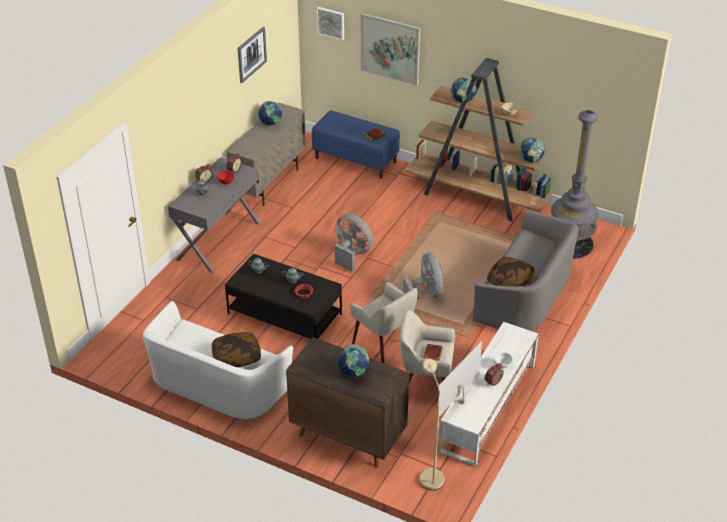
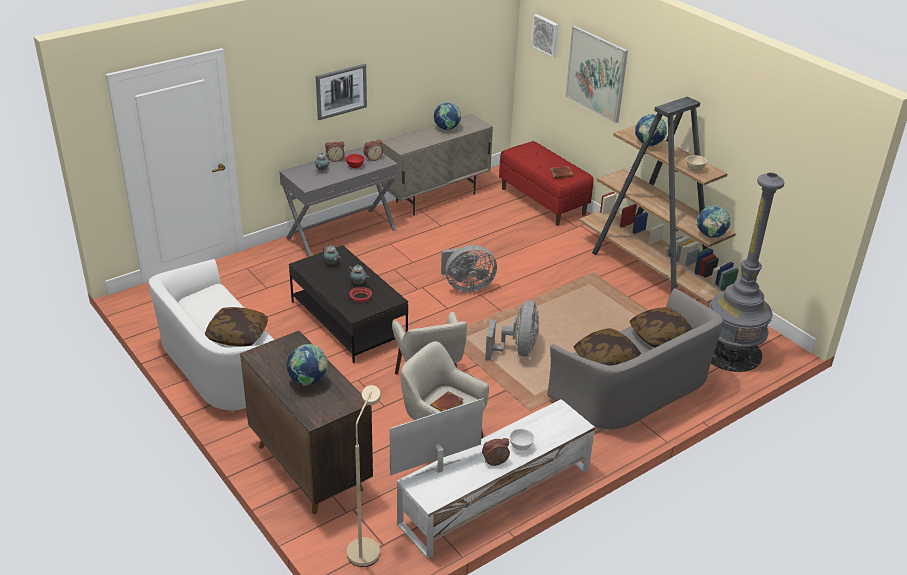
camera: 25 degrees right, 5 degrees down
picture [238,27,267,83] -> picture moved to [316,64,367,120]
blue bench [312,111,400,179] -> red bench [499,141,594,226]
grey fan [335,214,373,272] -> grey fan turned 105 degrees clockwise [441,245,497,292]
none -> pillow [630,307,692,348]

